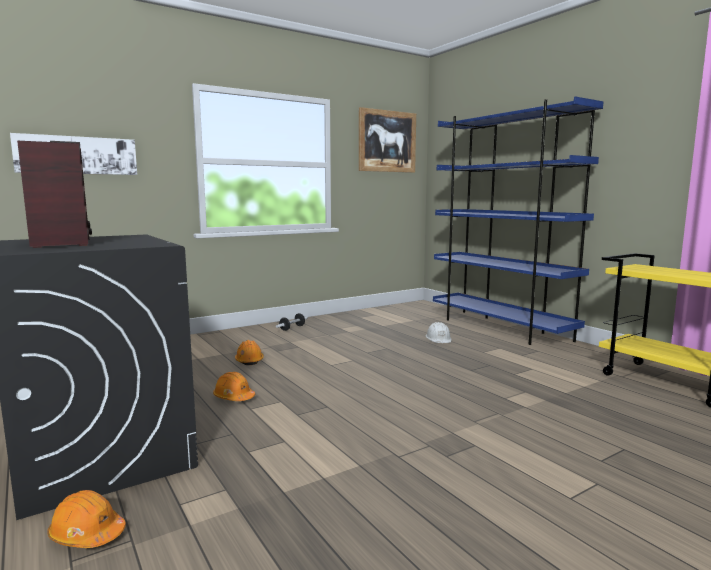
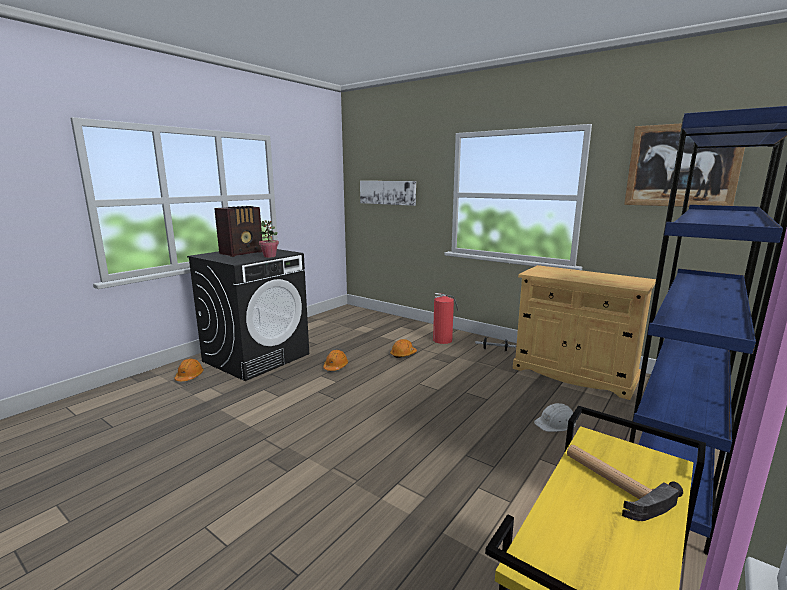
camera: 70 degrees right, 5 degrees up
none -> potted plant [259,220,279,258]
none -> fire extinguisher [433,293,458,344]
none -> beige cabinet [513,265,656,400]
none -> hammer [567,445,683,521]

